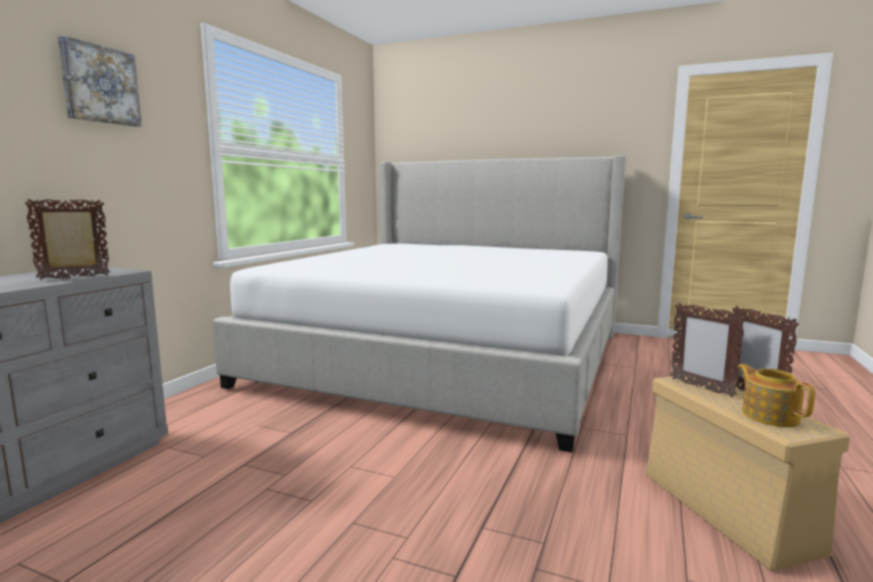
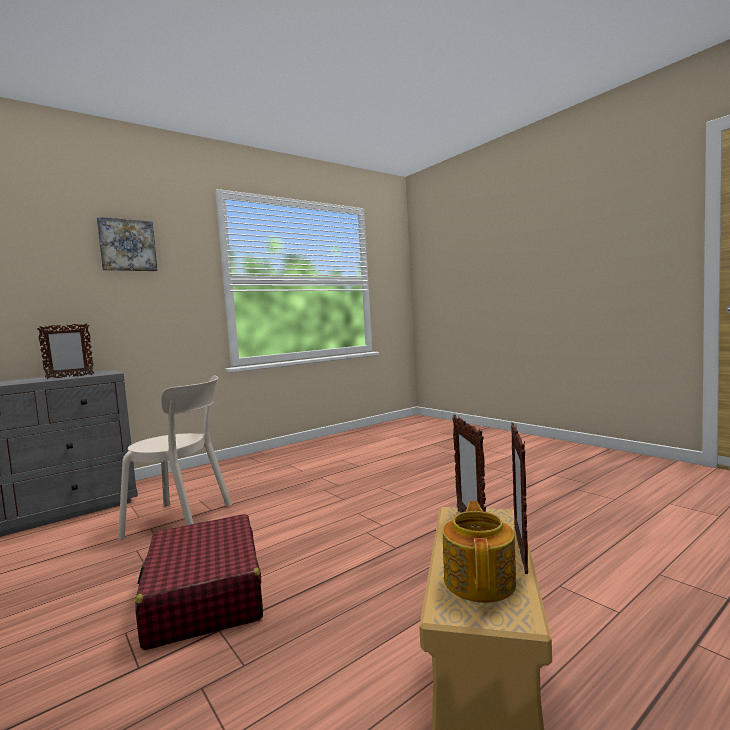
camera: 30 degrees right, 5 degrees down
picture frame [25,199,110,280] -> picture frame turned 150 degrees clockwise [37,323,94,379]
bed [213,155,626,453] -> none
none -> beige chair [118,376,232,540]
none -> red suitcase [135,514,263,650]

